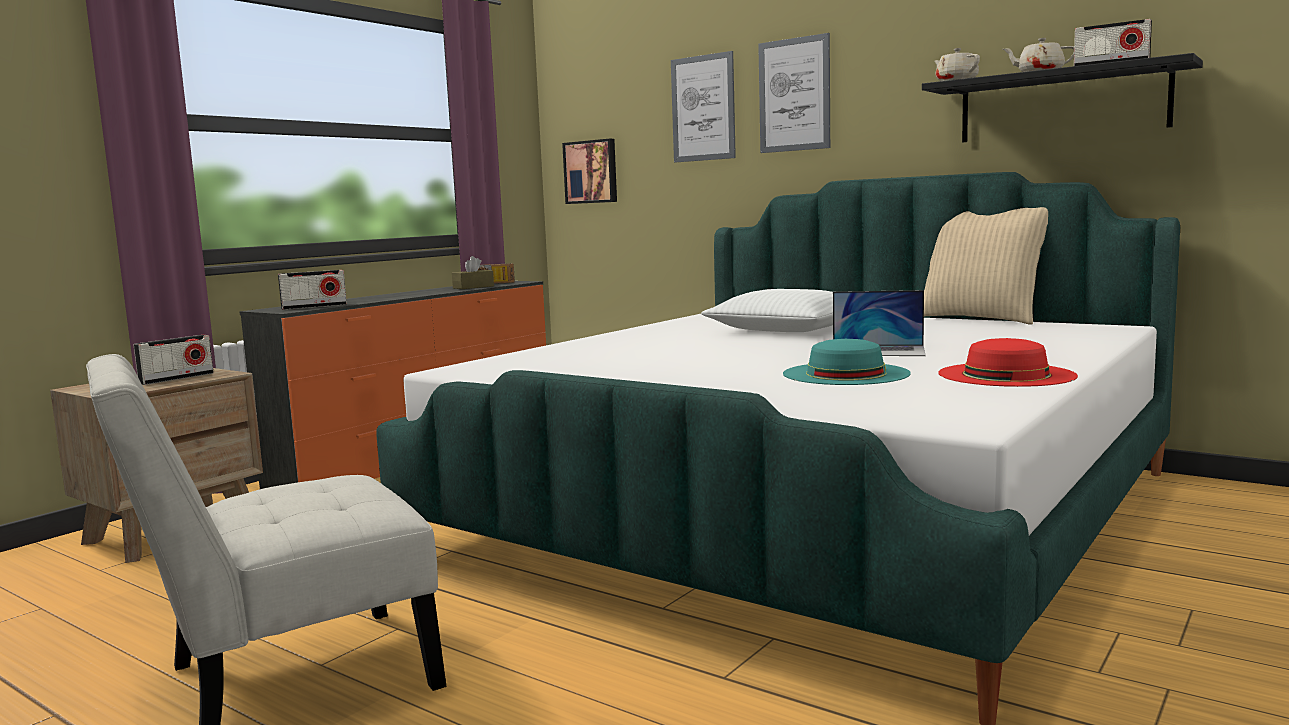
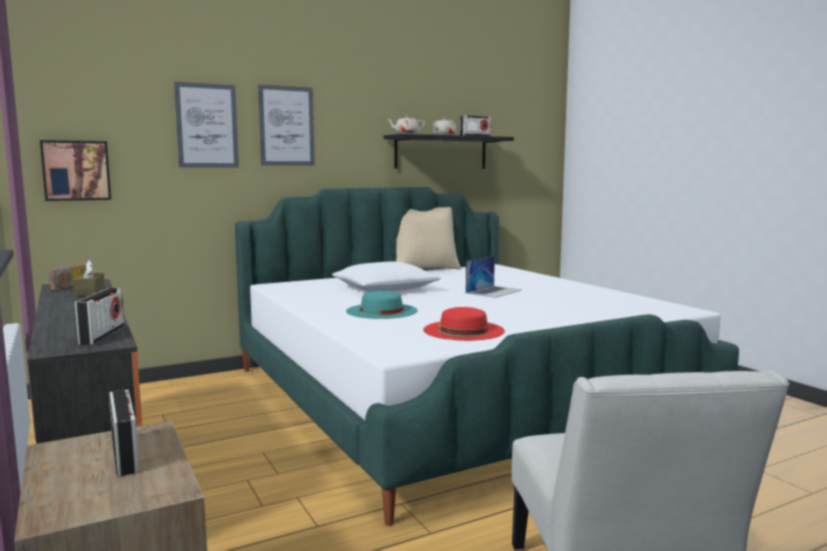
camera: 65 degrees left, 0 degrees up
turquoise hat [783,339,911,385] -> turquoise hat moved to [346,291,418,319]
red hat [938,338,1078,387] -> red hat moved to [423,307,505,341]

